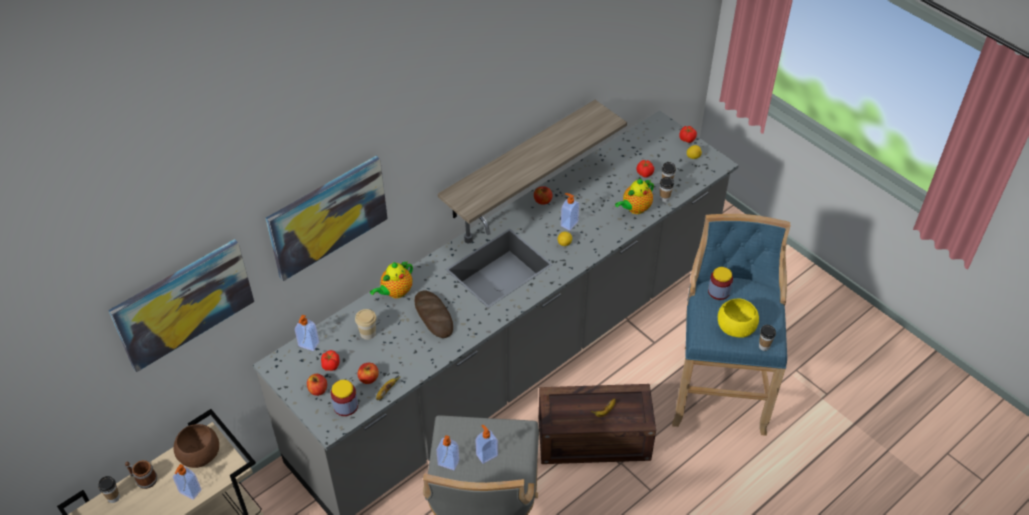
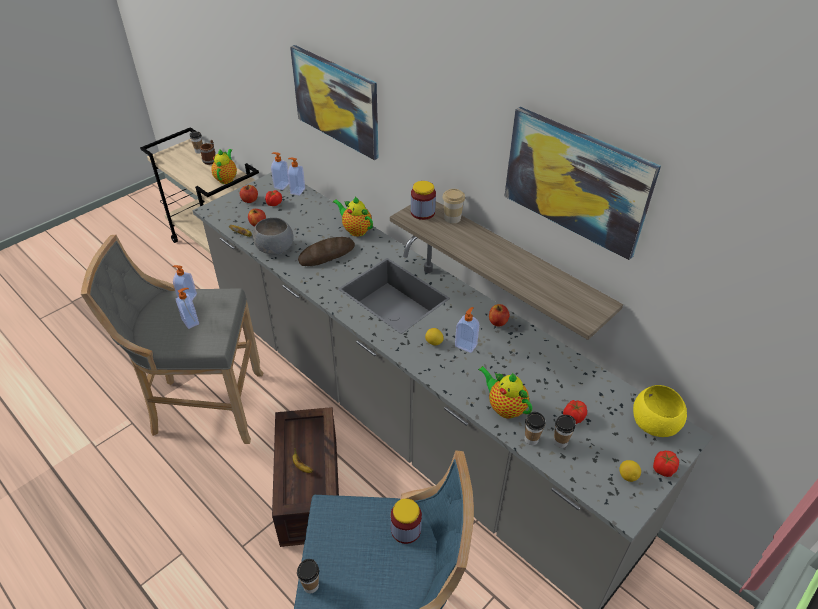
camera: 85 degrees right, 5 degrees down
picture [109,239,254,372] -> picture moved to [504,107,661,260]
soap dispenser [173,464,202,500] -> soap dispenser moved to [271,152,289,190]
brown bowl [174,424,219,468] -> teapot [211,149,237,184]
jar [331,380,358,416] -> jar moved to [411,181,436,220]
cup [355,309,376,340] -> cup moved to [442,189,465,223]
yellow bowl [718,299,759,338] -> yellow bowl moved to [633,385,687,437]
none -> grey bowl [253,218,294,255]

